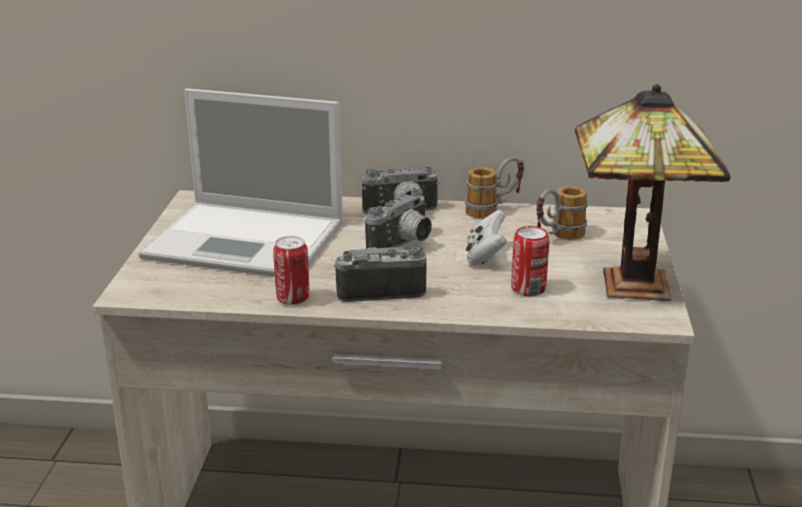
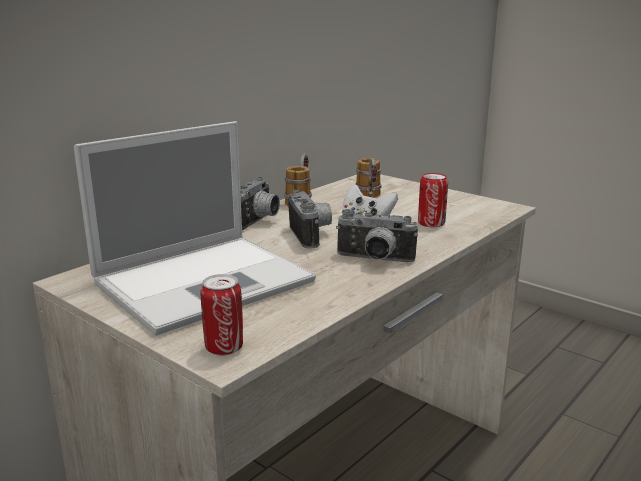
camera: 55 degrees left, 5 degrees down
can [273,236,309,305] -> can moved to [201,274,243,356]
camera [334,245,427,302] -> camera turned 105 degrees counterclockwise [336,209,418,262]
table lamp [575,84,731,301] -> none

